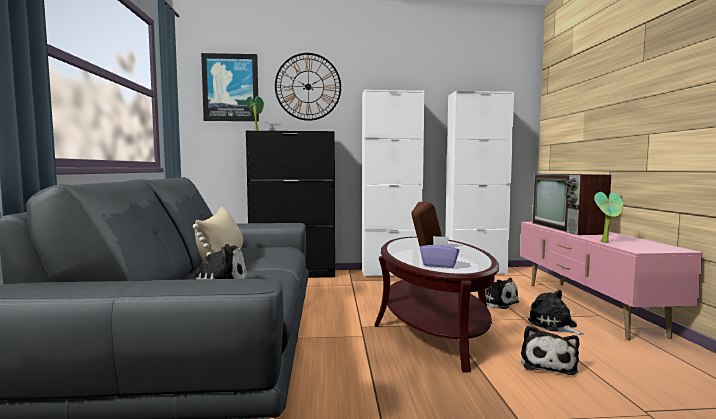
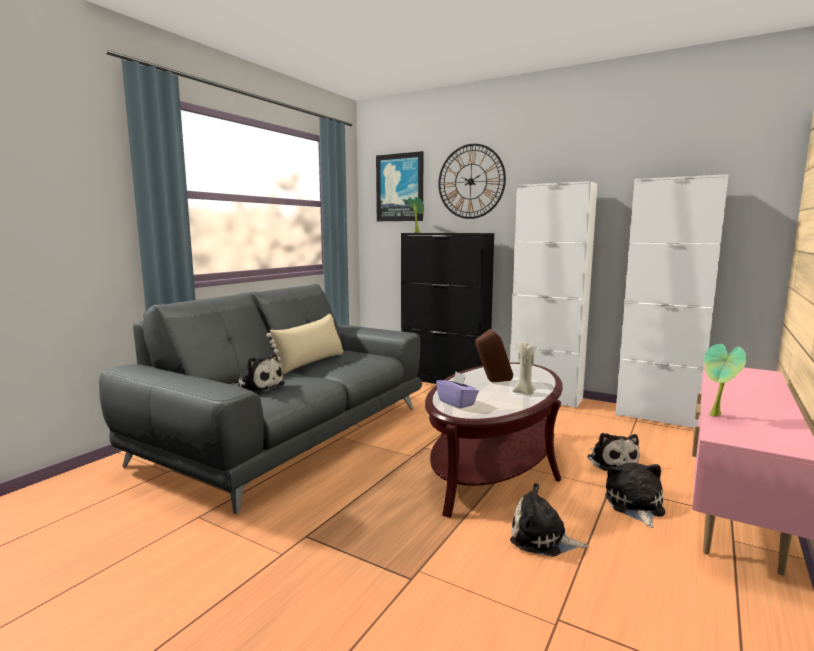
camera: 35 degrees right, 5 degrees up
plush toy [521,326,579,375] -> plush toy turned 60 degrees clockwise [510,483,588,557]
television [532,174,611,235] -> none
none -> beige candle [513,343,536,395]

